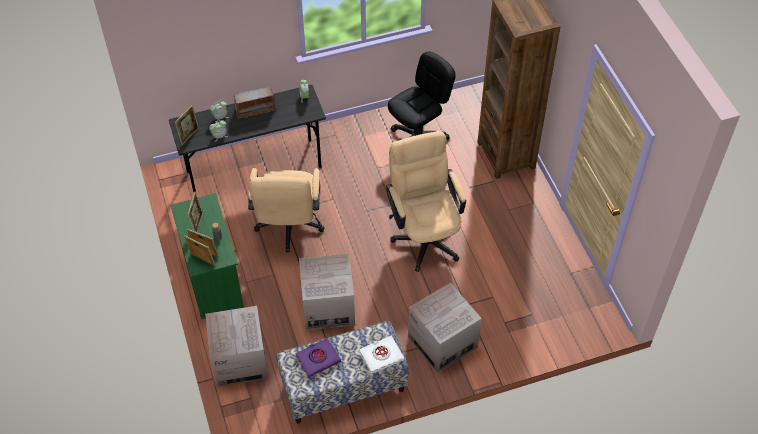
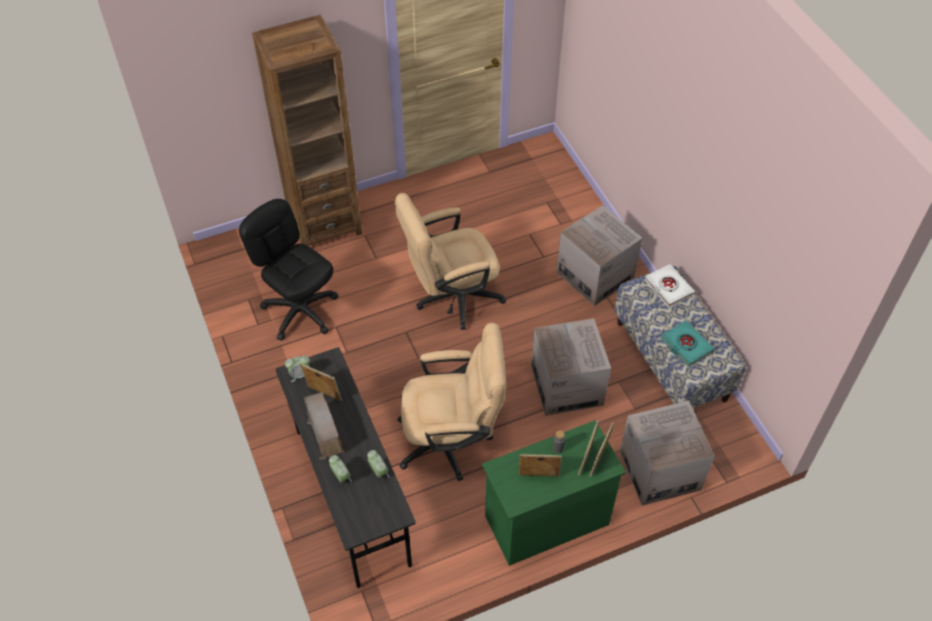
camera: 95 degrees left, 0 degrees up
picture frame [175,105,199,145] -> picture frame moved to [300,364,342,401]
purple book [296,338,341,377] -> turquoise book [661,320,714,367]

